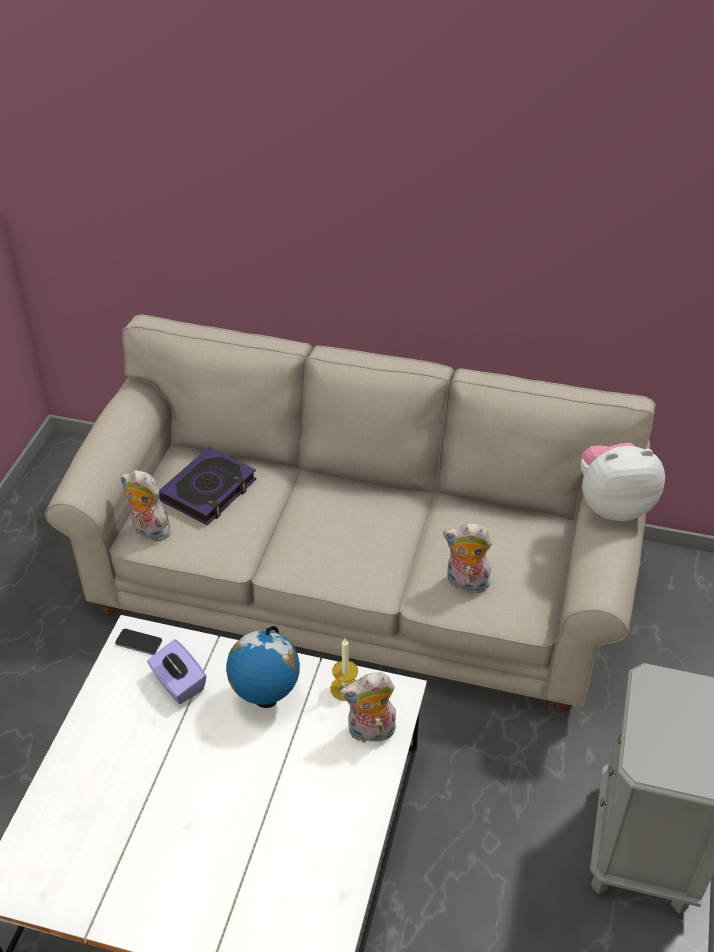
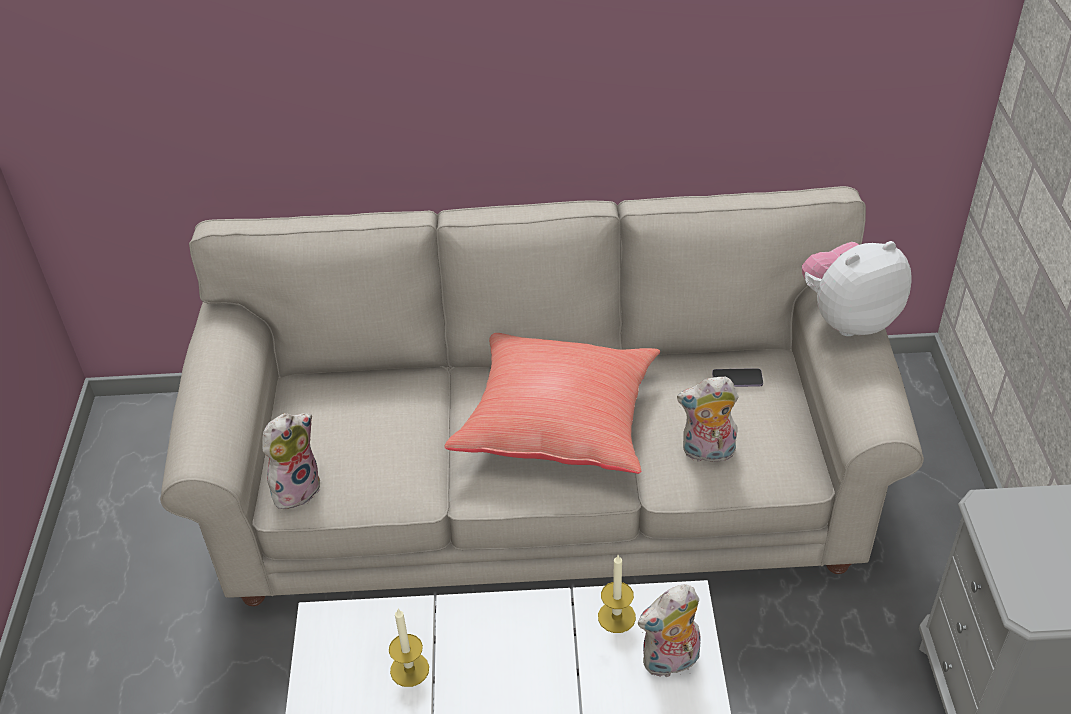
camera: 15 degrees left, 0 degrees up
phone [115,629,162,655] -> phone moved to [712,368,763,387]
plush toy [121,470,174,541] -> plush toy turned 120 degrees clockwise [262,413,321,509]
purple tissue box [147,639,207,704] -> candle [389,609,429,687]
book [159,447,256,525] -> none
globe [226,626,300,708] -> none
none -> red pillow [444,333,660,474]

